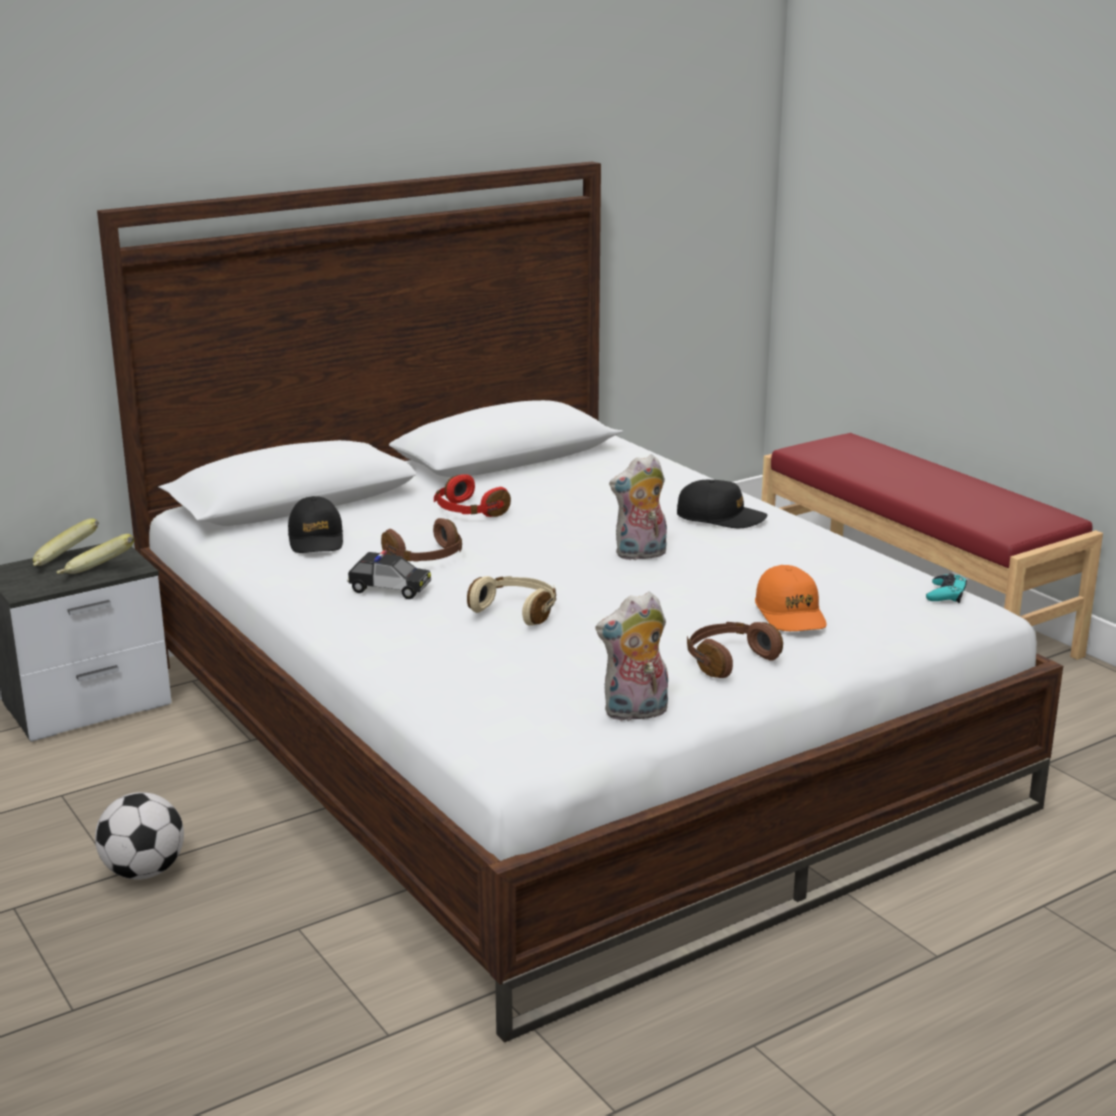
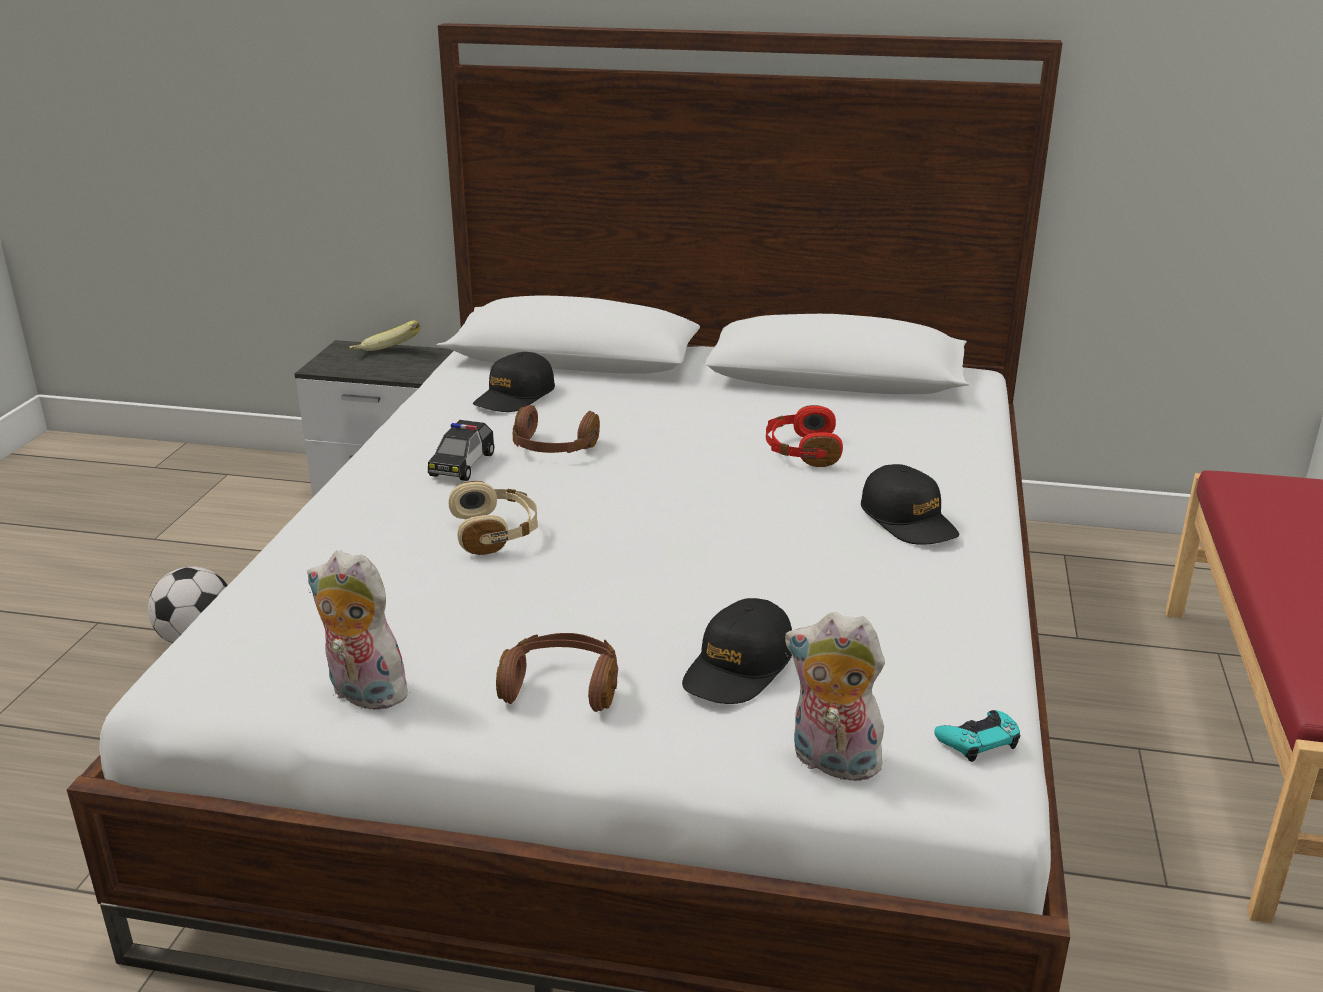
camera: 45 degrees right, 5 degrees up
banana [57,534,134,574] -> none
toy car [347,550,431,599] -> toy car turned 45 degrees clockwise [428,420,494,481]
red headphones [434,474,511,517] -> red headphones moved to [766,405,843,467]
plush toy [609,454,667,561] -> plush toy moved to [785,612,886,781]
orange cap [755,565,827,631] -> black cap [682,598,792,704]

